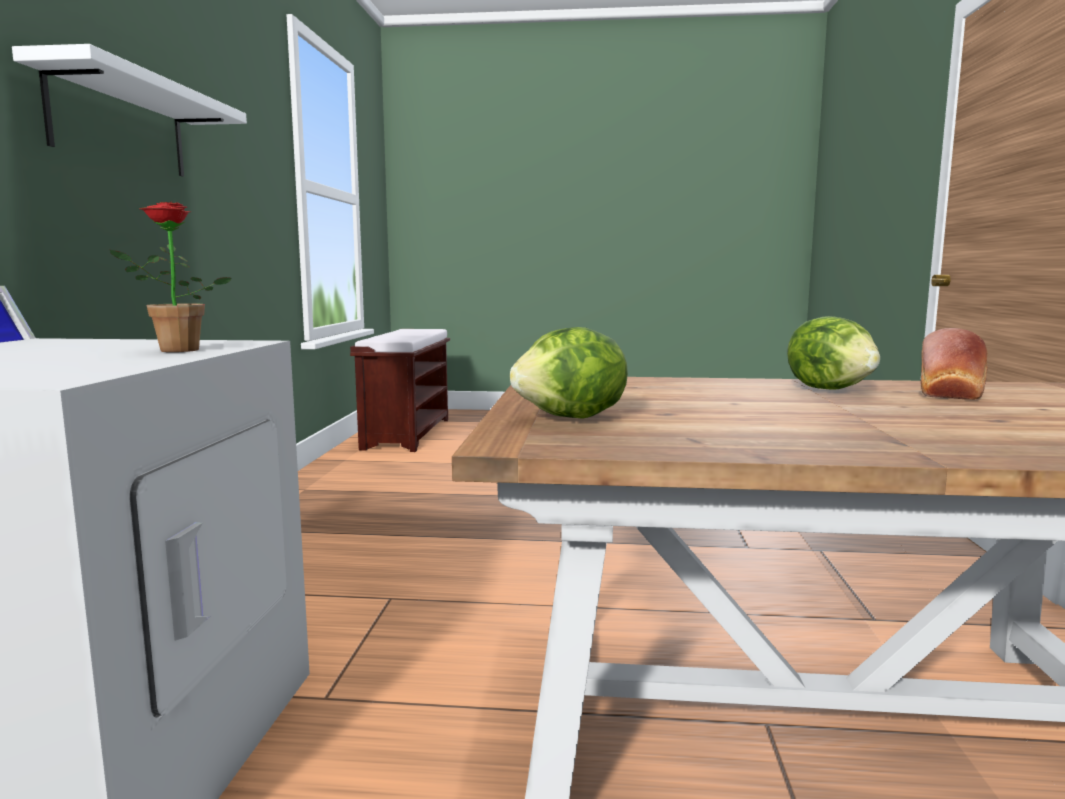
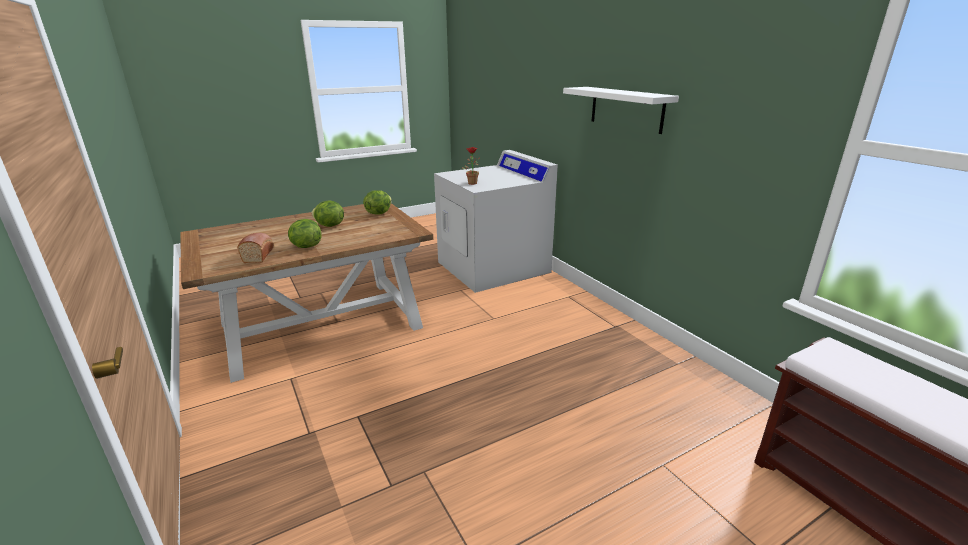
camera: 145 degrees right, 15 degrees up
none -> lettuce [312,201,344,227]

